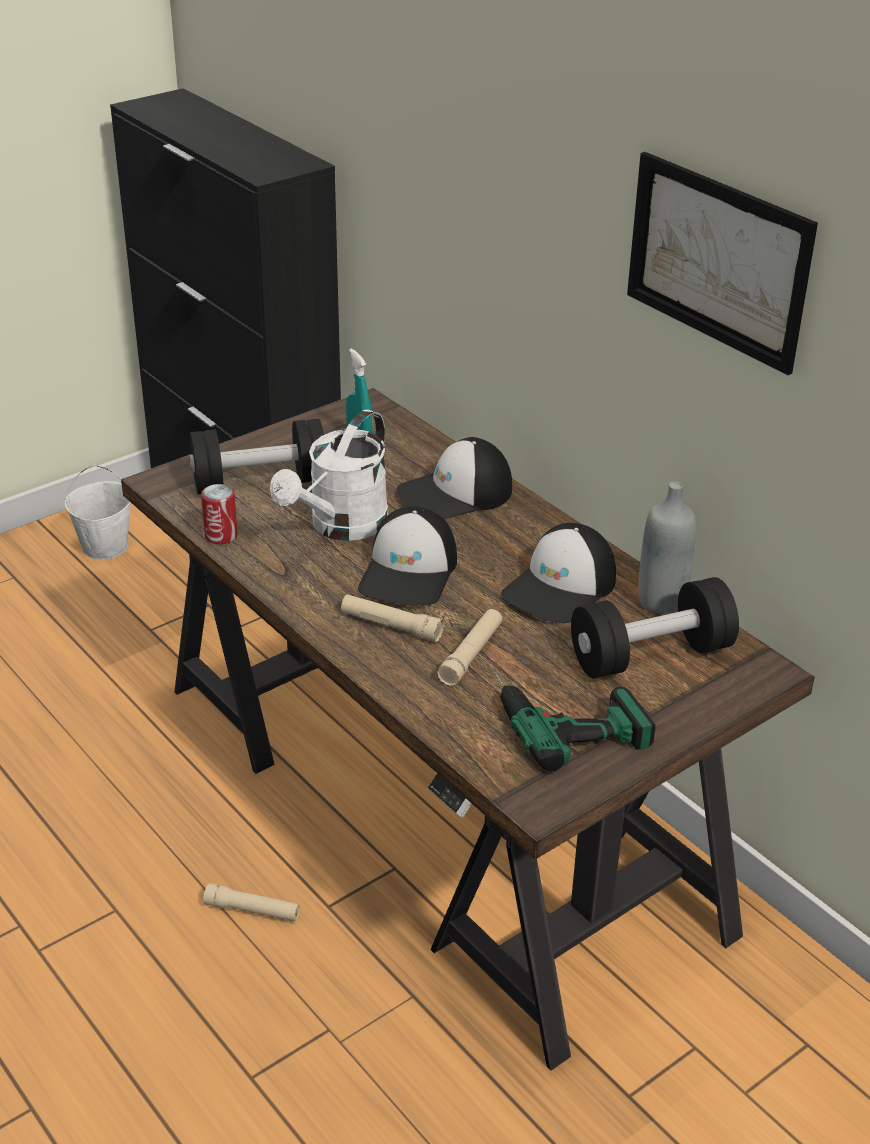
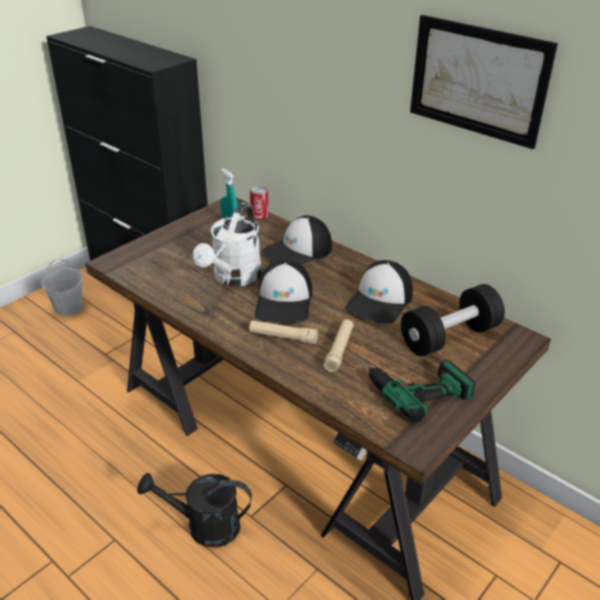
camera: 10 degrees left, 0 degrees up
black dumbbell [189,419,324,494] -> none
can [201,484,238,544] -> can moved to [250,187,268,220]
beige flashlight [203,883,300,922] -> black watering can [137,473,252,548]
grey bottle [638,481,696,614] -> none

